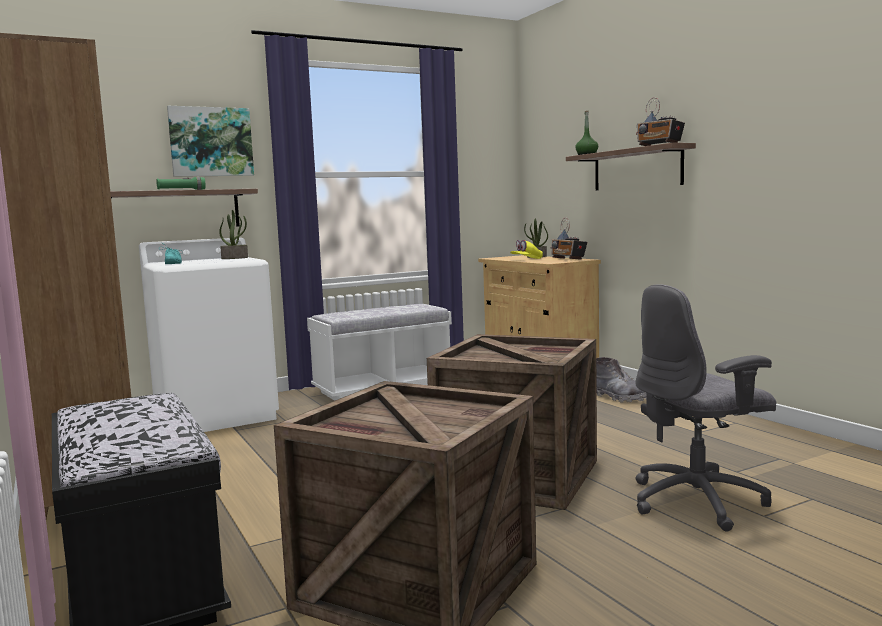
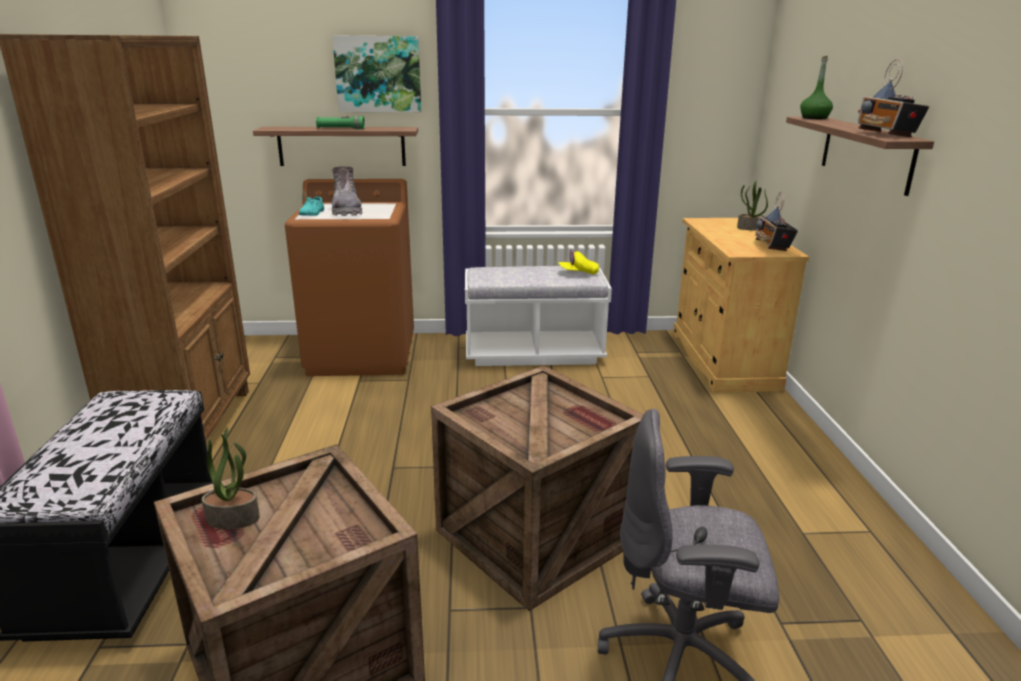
camera: 25 degrees right, 15 degrees up
white washing machine [139,238,279,432] -> brown washing machine [285,179,414,376]
potted plant [219,210,248,259] -> potted plant moved to [202,427,260,529]
yellow cap [510,240,543,259] -> yellow cap moved to [559,249,599,275]
grey boot [596,357,647,402] -> grey boot moved to [332,166,363,216]

